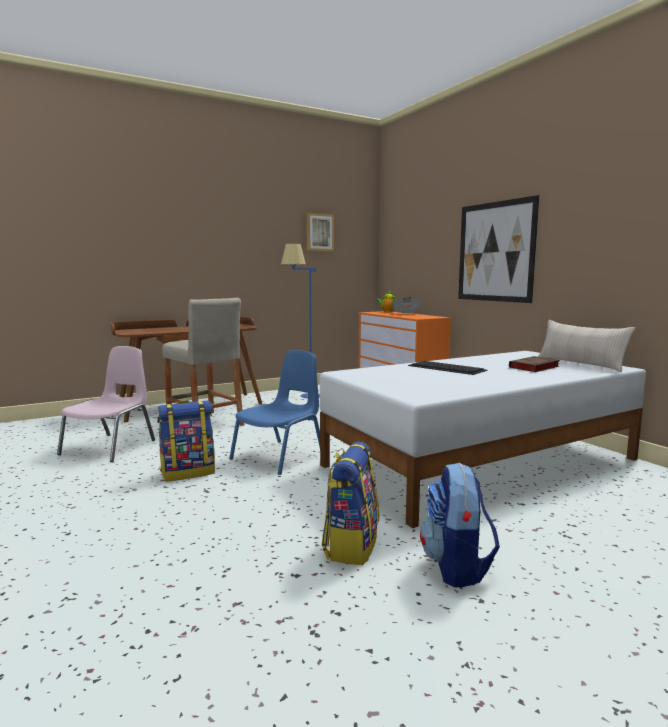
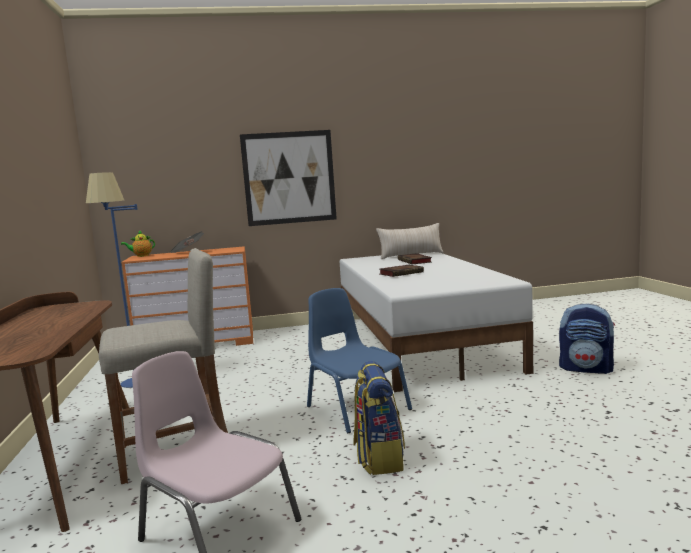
camera: 70 degrees left, 0 degrees up
picture [307,213,334,251] -> none
backpack [322,442,379,565] -> none
keyboard [408,361,488,375] -> book [380,265,424,277]

